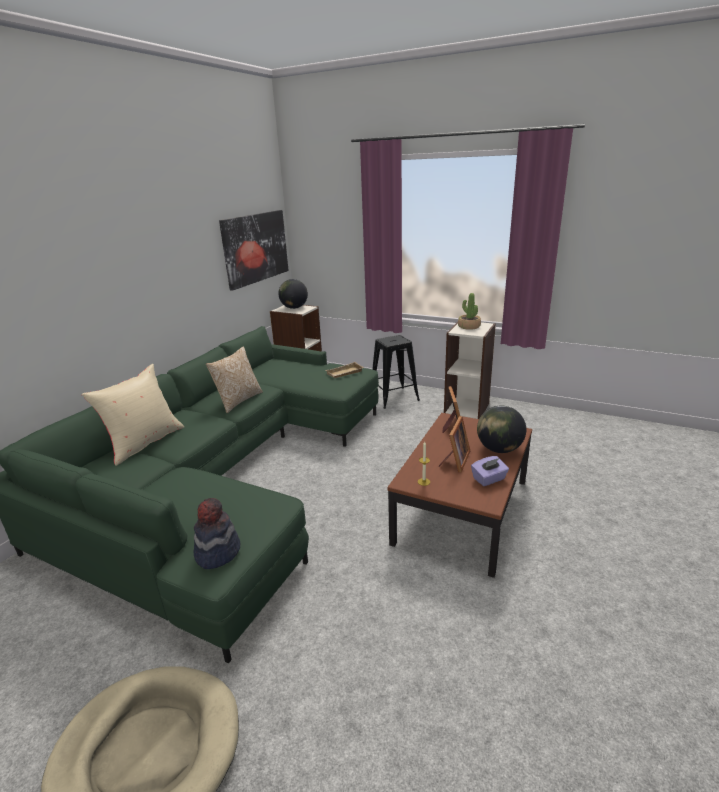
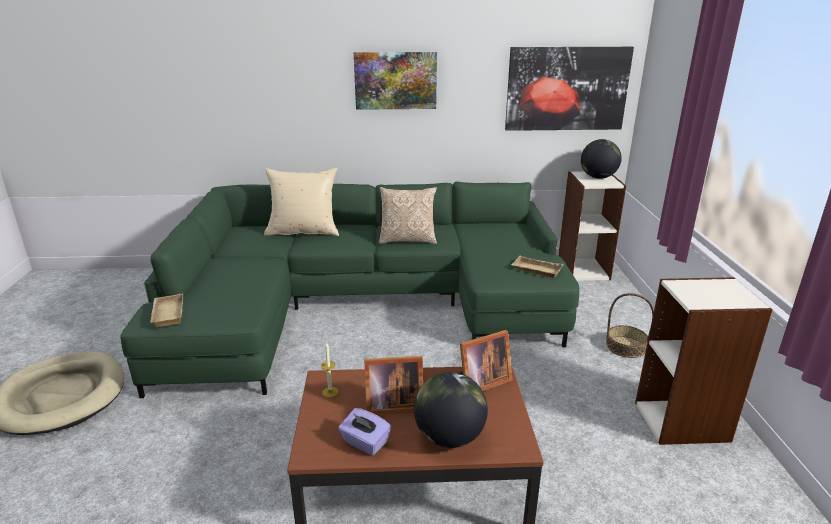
camera: 60 degrees right, 0 degrees up
hat [193,498,240,569] -> beige tray [150,294,183,327]
black stool [372,335,420,409] -> basket [606,293,654,358]
potted plant [458,293,481,330] -> none
none -> picture [354,52,437,110]

